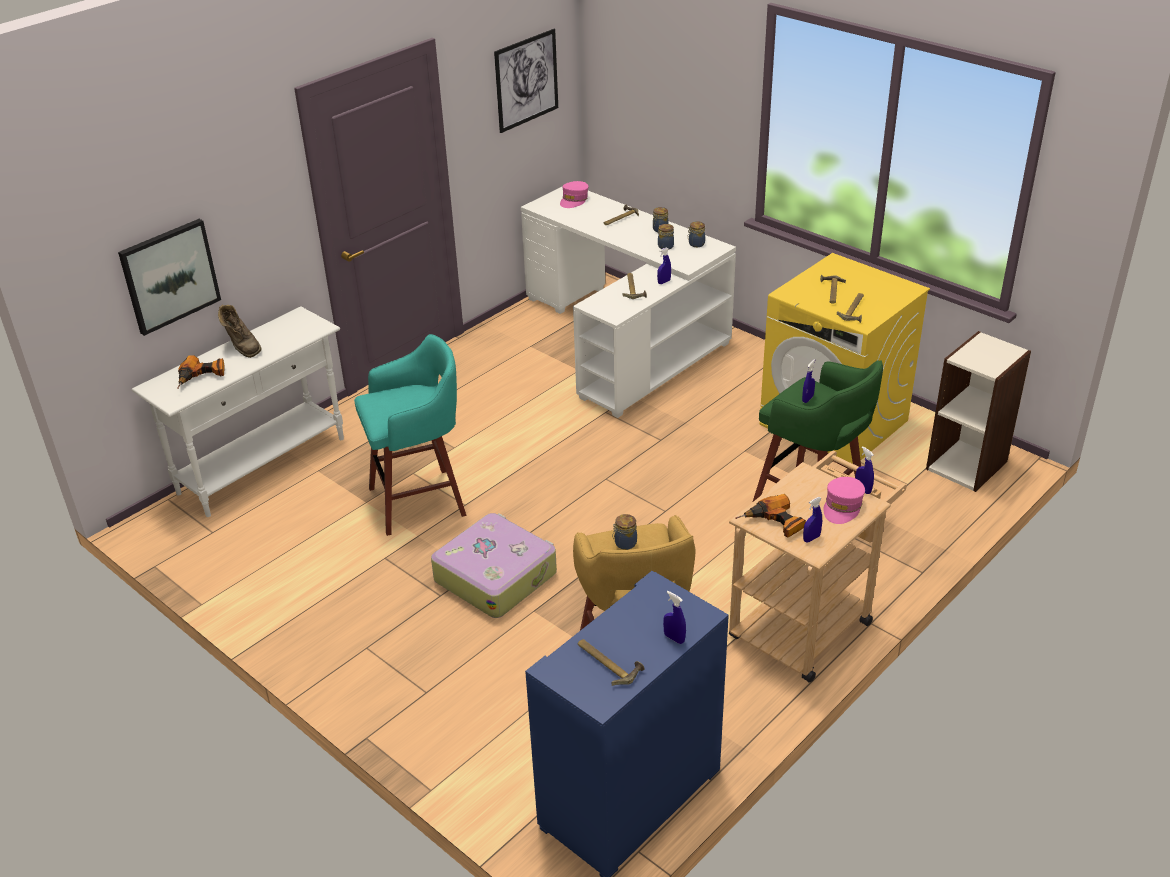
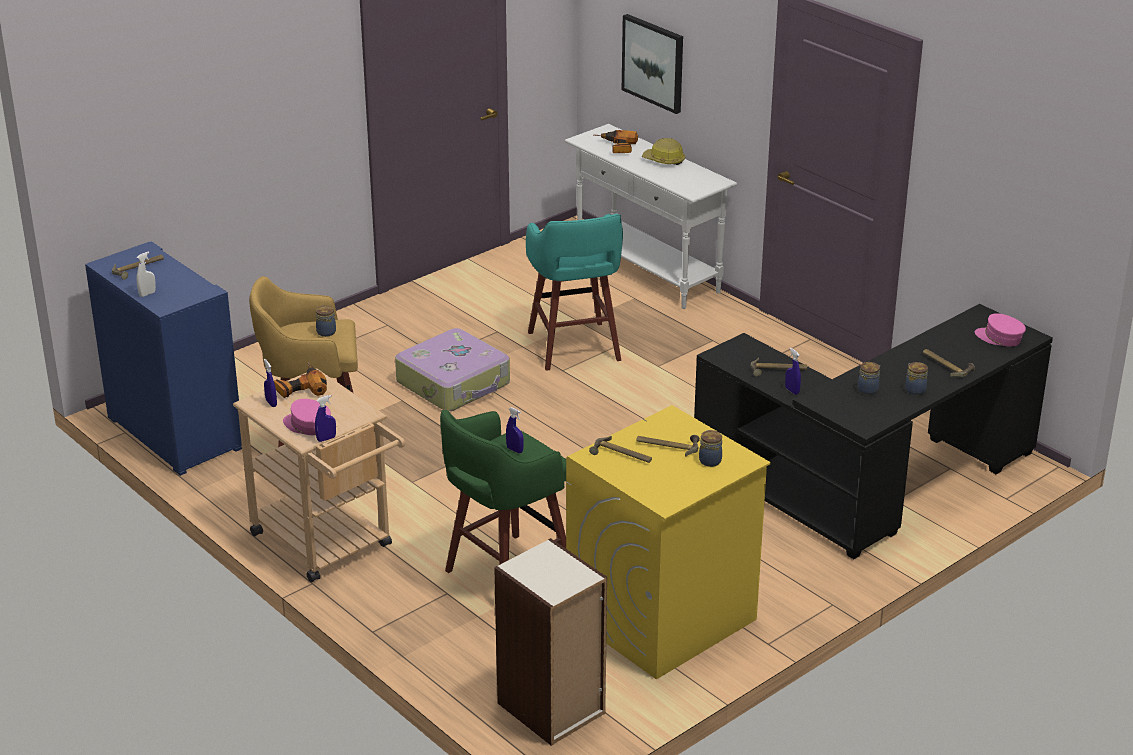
camera: 95 degrees right, 5 degrees down
brown boot [218,304,262,358] -> hard hat [642,138,685,165]
picture [494,29,558,133] -> none
white desk [521,186,736,418] -> black desk [694,304,1053,559]
blue spray bottle [663,591,686,644] -> white spray bottle [137,251,156,297]
jar [687,221,705,247] -> jar moved to [699,430,722,467]

